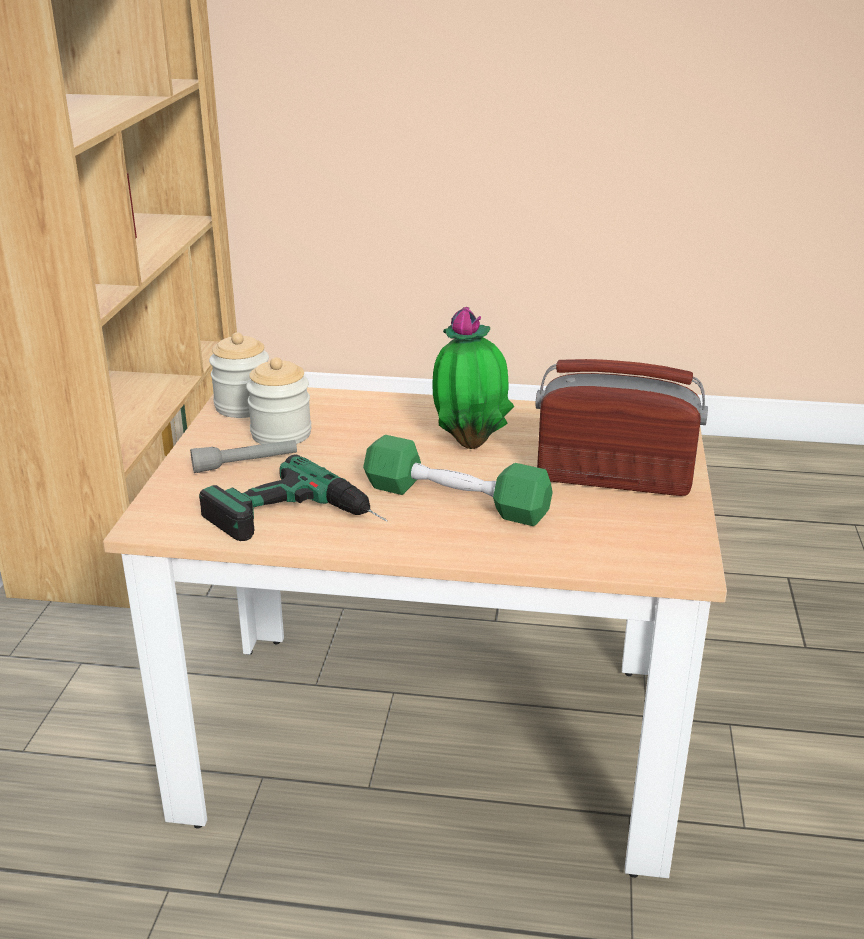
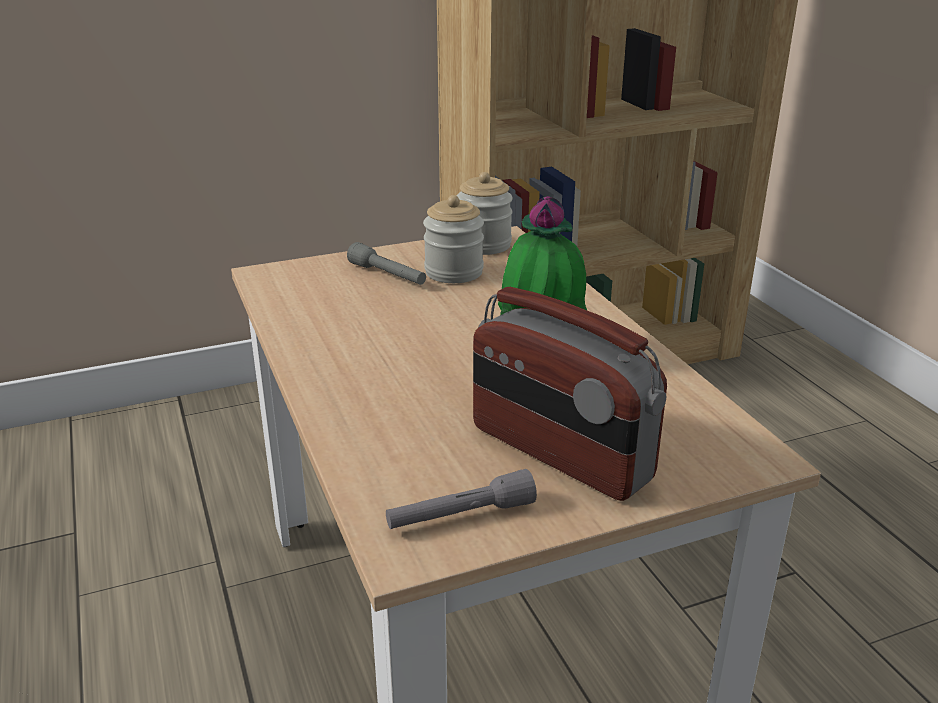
camera: 60 degrees right, 0 degrees up
power drill [199,455,388,541] -> none
green dumbbell [363,435,553,526] -> none
radio [535,359,708,496] -> radio turned 150 degrees clockwise [473,287,667,501]
none -> grey flashlight [386,469,537,529]

